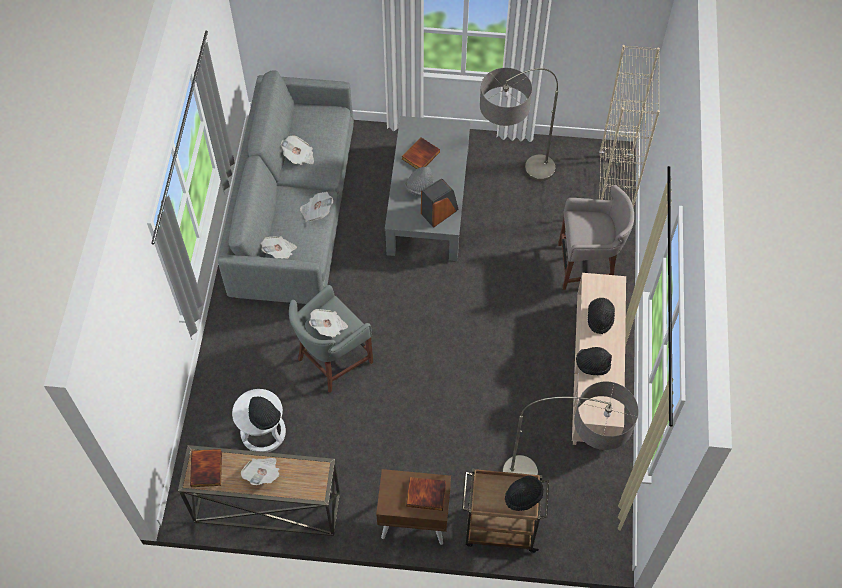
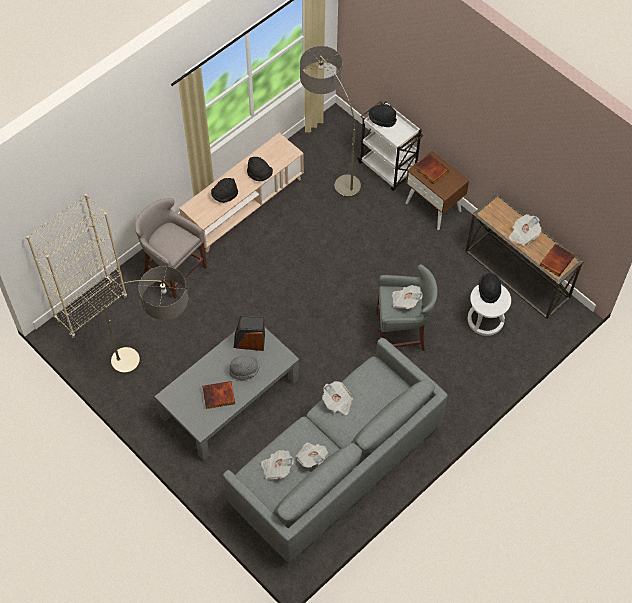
camera: 140 degrees left, 0 degrees up
newspaper [261,236,297,259] -> newspaper moved to [261,450,294,479]
brown cart [462,469,549,553] -> white cart [357,101,423,191]

